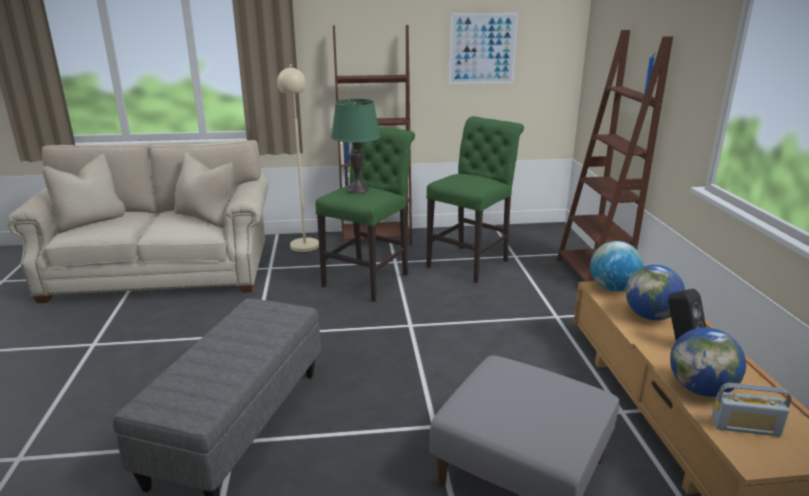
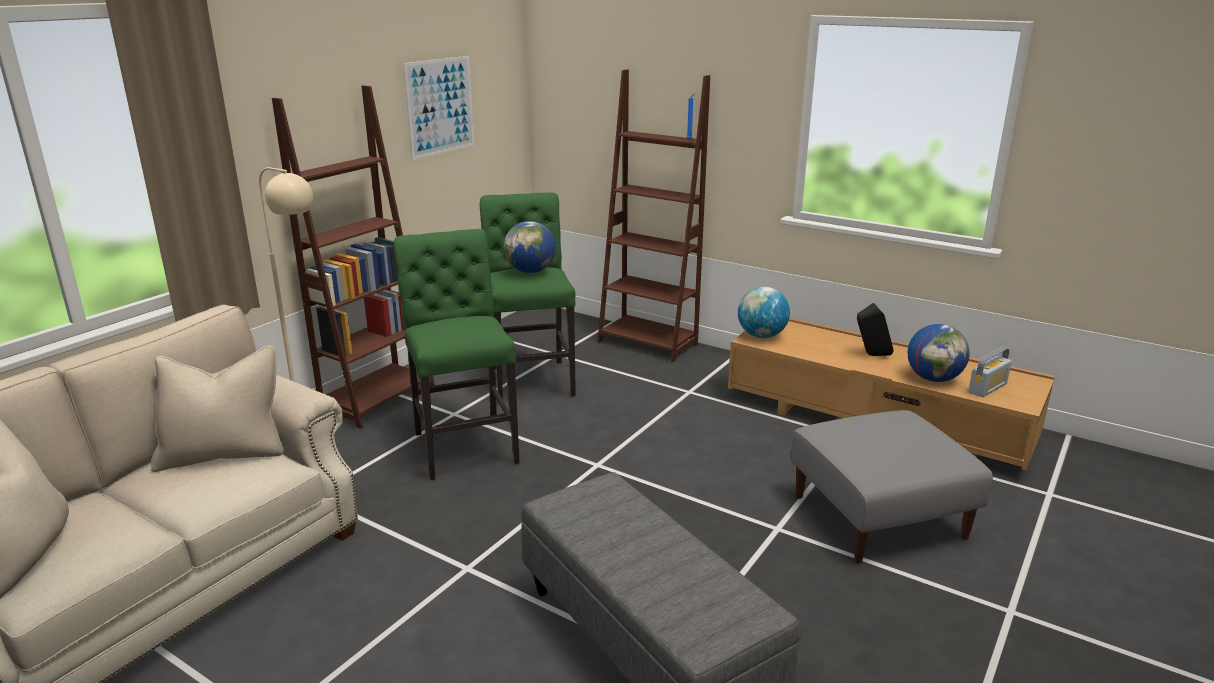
camera: 50 degrees left, 0 degrees up
green table lamp [331,99,381,193] -> none
globe [626,265,685,320] -> globe moved to [504,221,556,273]

